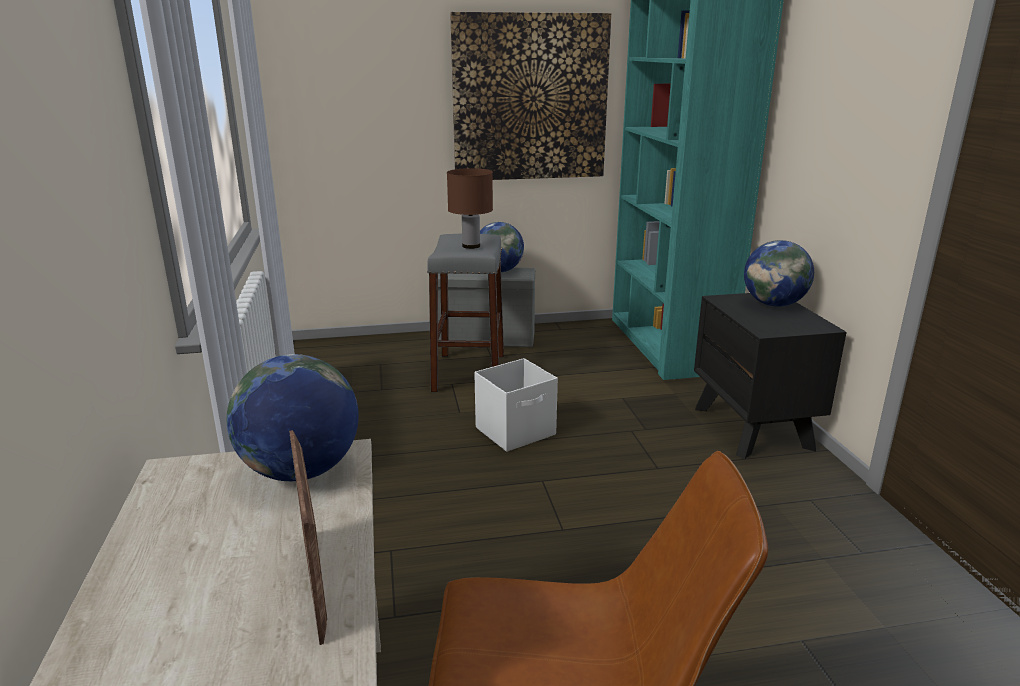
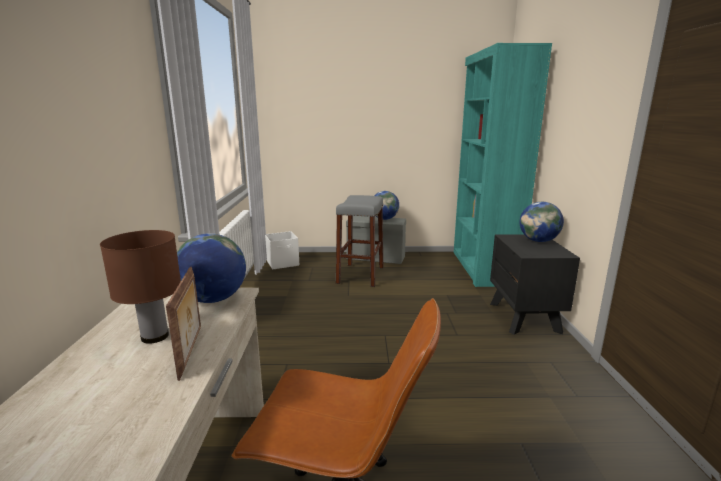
camera: 10 degrees right, 5 degrees down
brown table lamp [447,168,493,249] -> brown table lamp moved to [100,230,181,344]
picture [450,12,611,180] -> none
white storage box [474,358,558,452] -> white storage box moved to [265,231,299,269]

